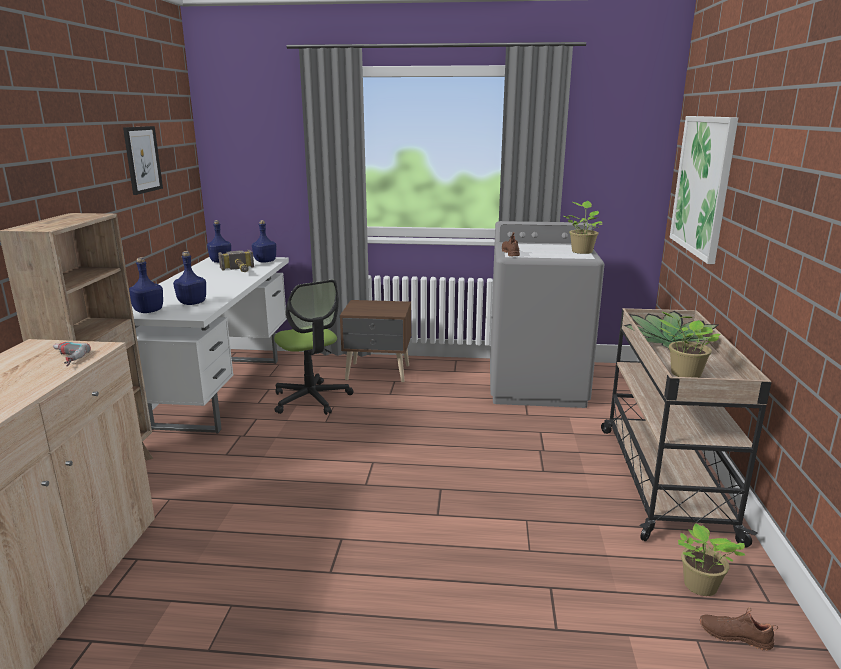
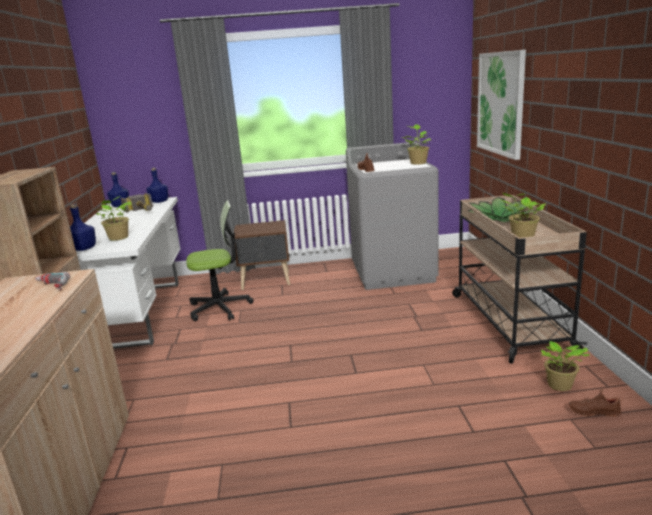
camera: 10 degrees left, 0 degrees up
picture [123,126,163,195] -> none
blue bottle [173,251,206,305] -> potted plant [96,196,132,241]
office chair [274,280,353,415] -> office chair turned 60 degrees counterclockwise [186,200,254,321]

